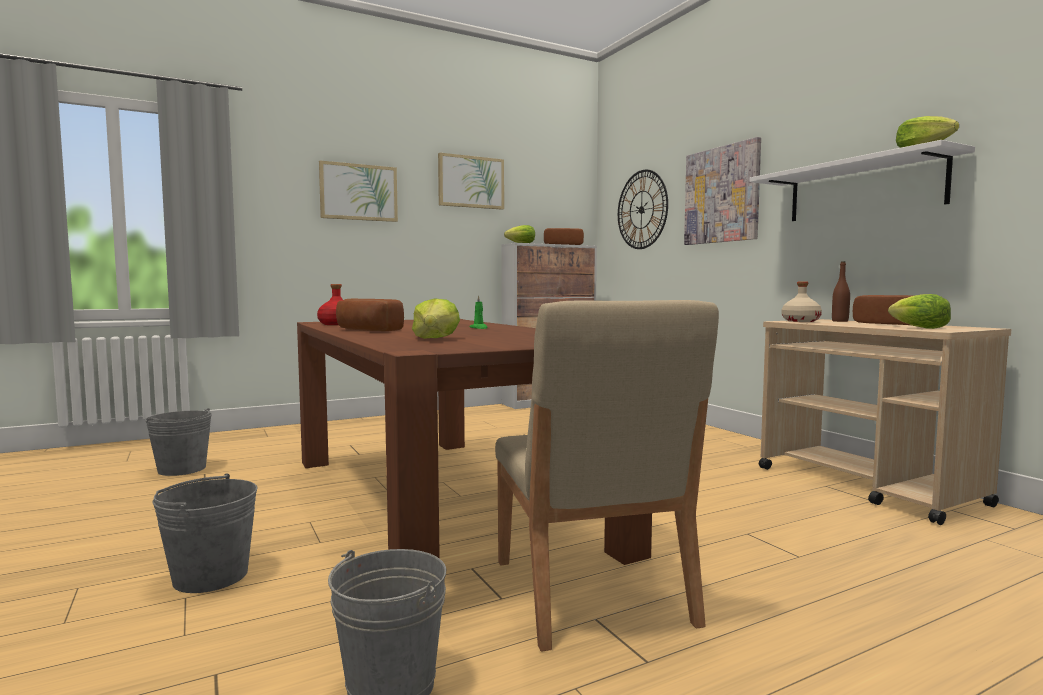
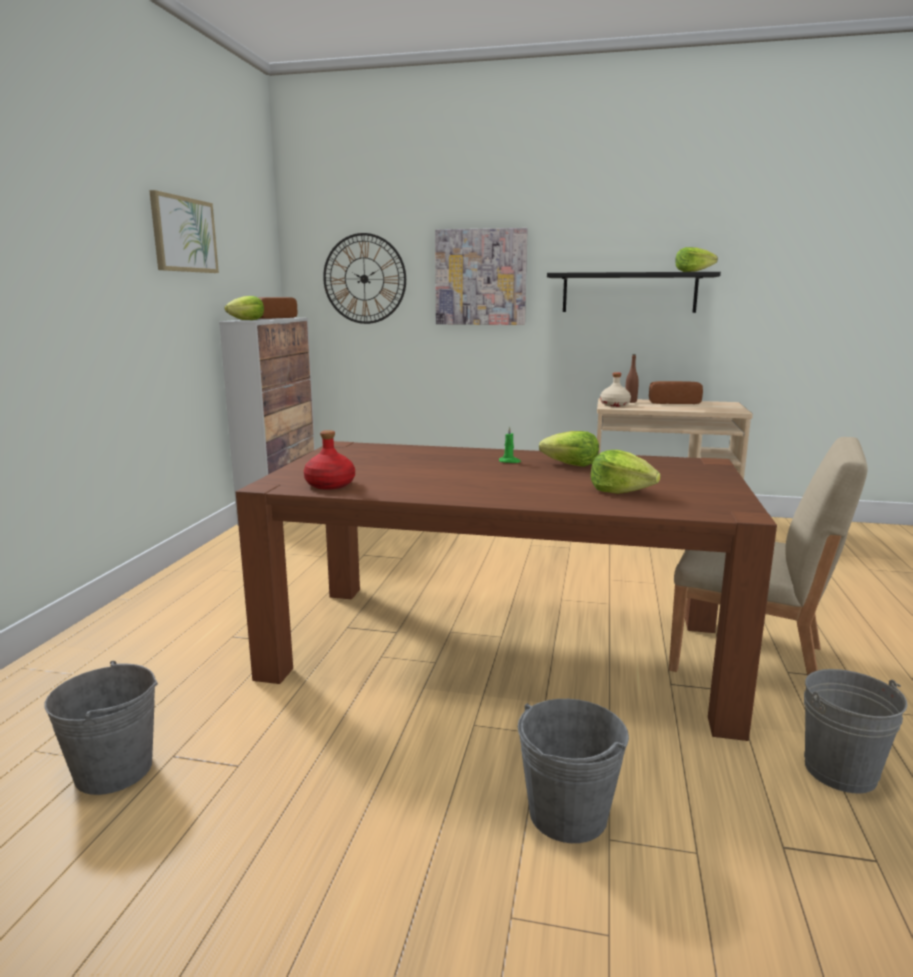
camera: 50 degrees left, 10 degrees up
picture [319,161,398,222] -> none
bread [336,299,404,331] -> none
white shelf [749,140,975,221] -> black shelf [547,272,721,313]
lettuce [888,294,951,329] -> lettuce moved to [539,431,599,467]

